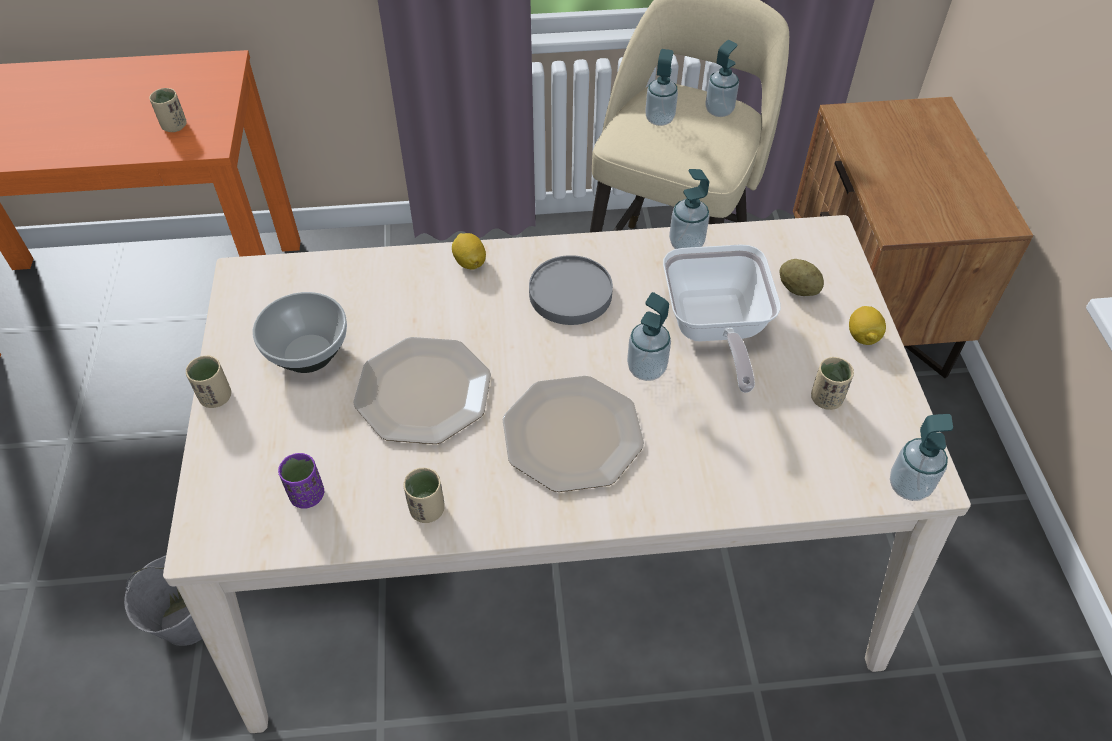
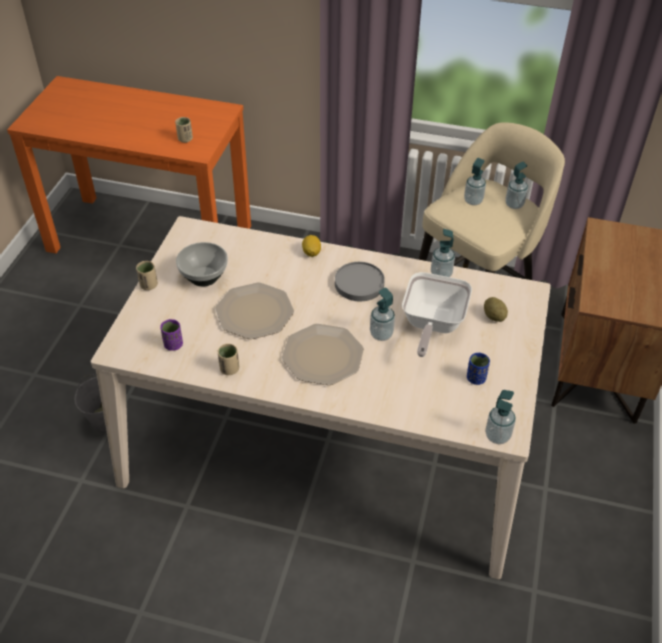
camera: 20 degrees right, 5 degrees down
beige cup [811,357,854,410] -> blue cup [467,353,490,385]
lemon [849,306,886,345] -> none

